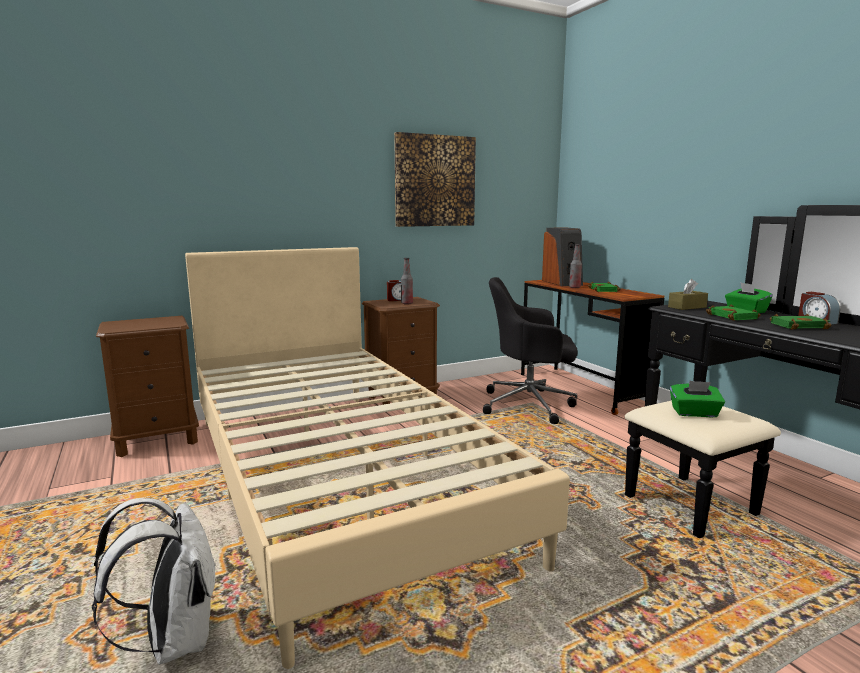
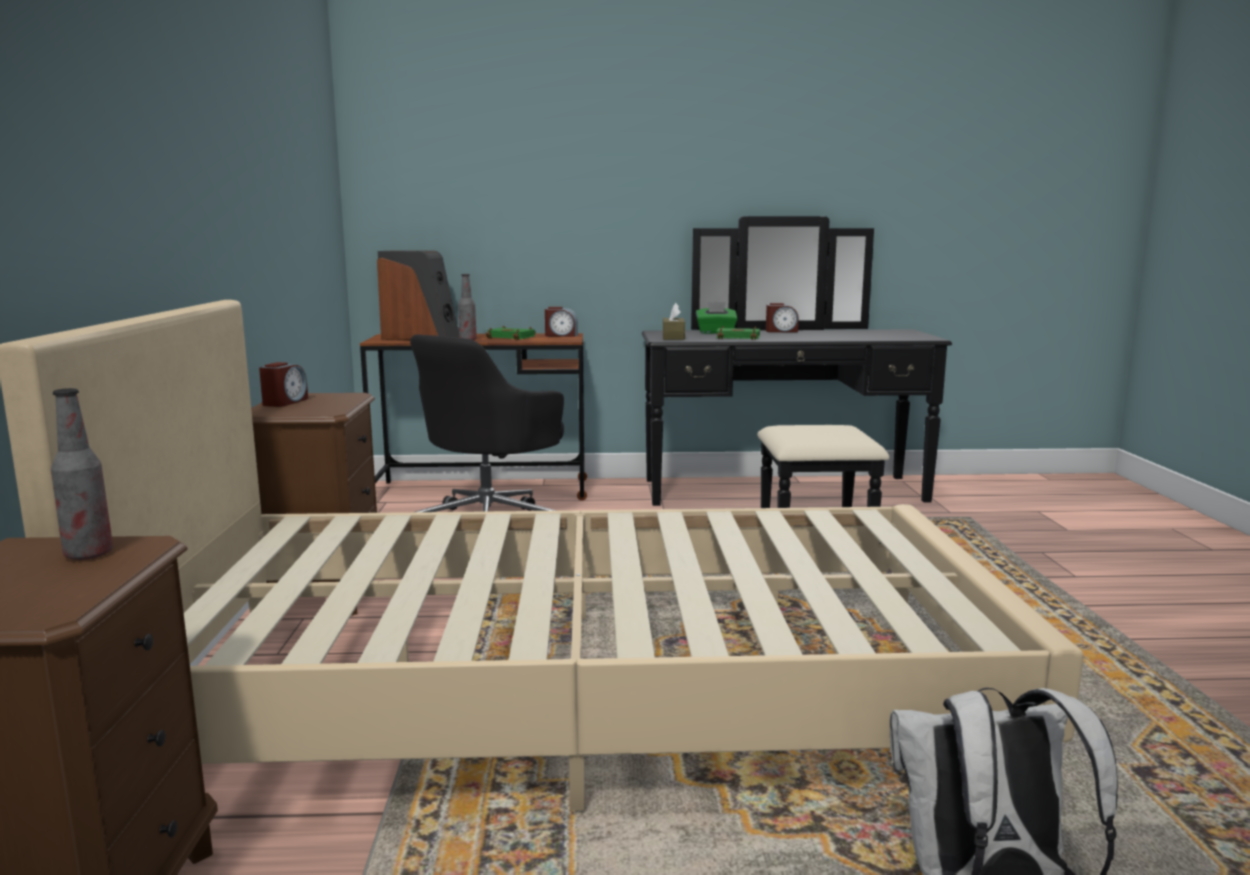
camera: 65 degrees left, 0 degrees up
picture [394,132,476,227] -> none
bottle [401,258,413,305] -> bottle moved to [51,388,113,560]
green tissue box [670,381,725,417] -> none
green book [770,314,831,330] -> none
none -> alarm clock [545,307,578,337]

